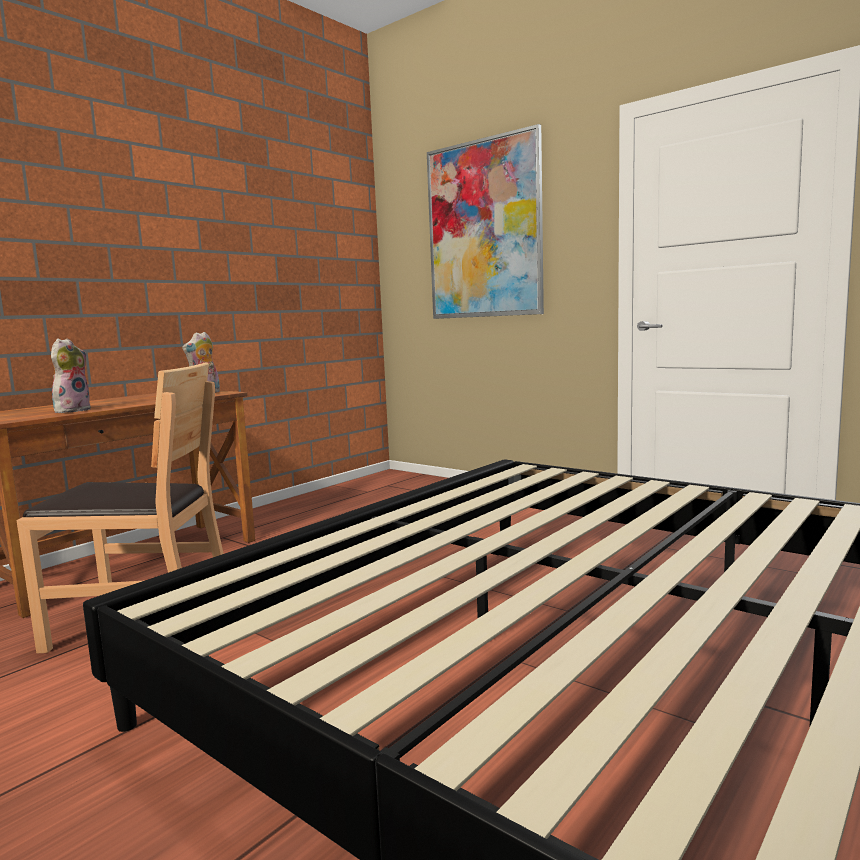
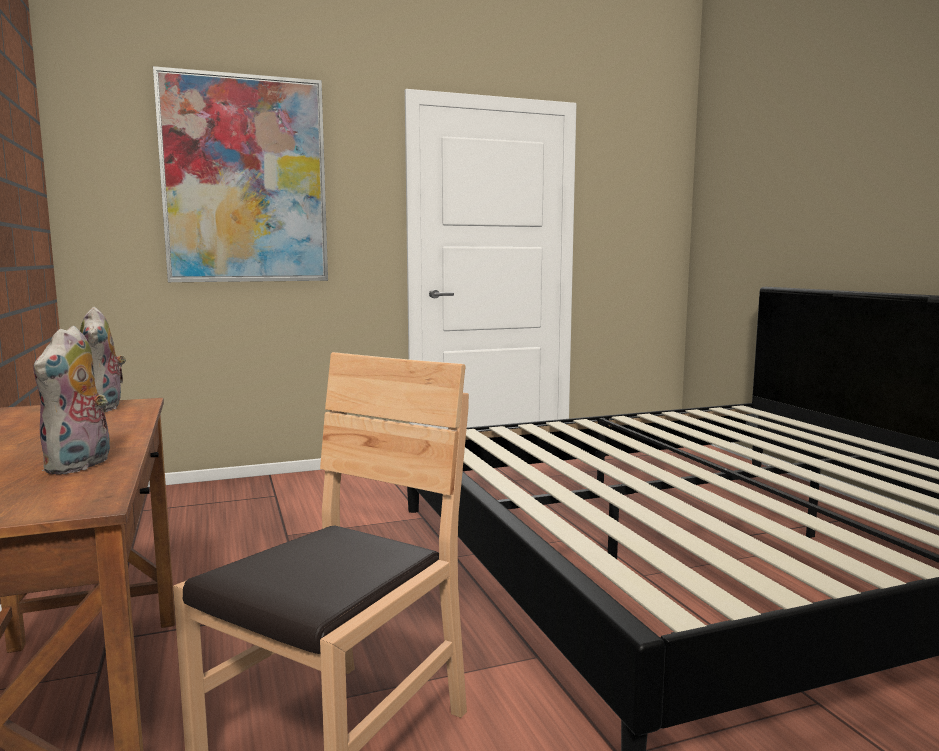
camera: 60 degrees left, 0 degrees up
plush toy [51,338,91,413] -> plush toy turned 135 degrees counterclockwise [33,326,110,474]

